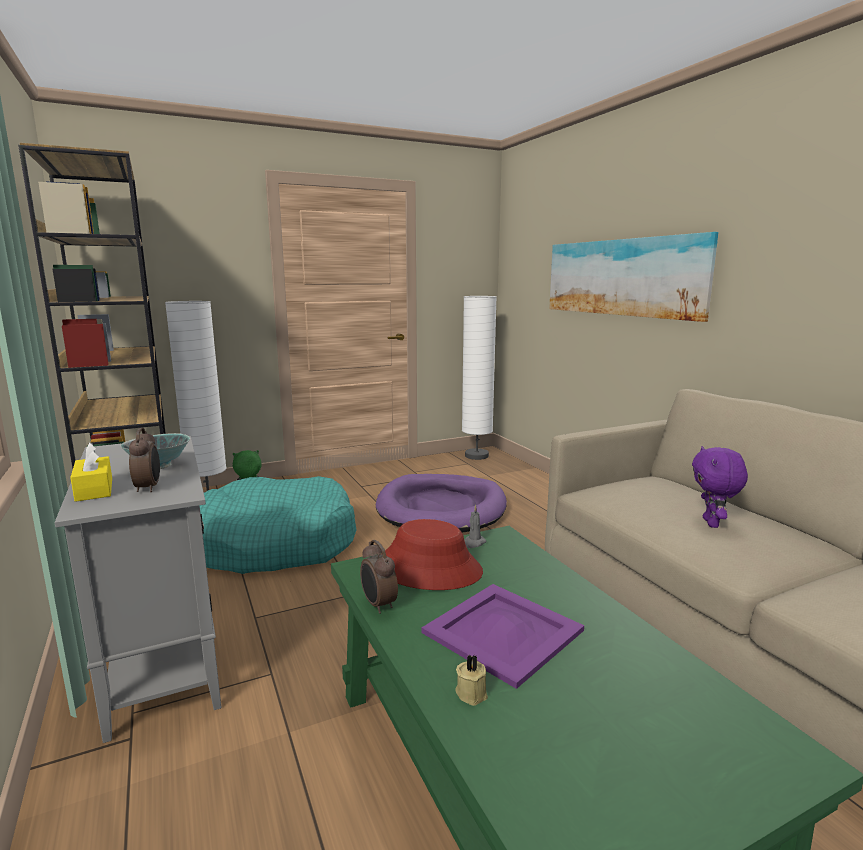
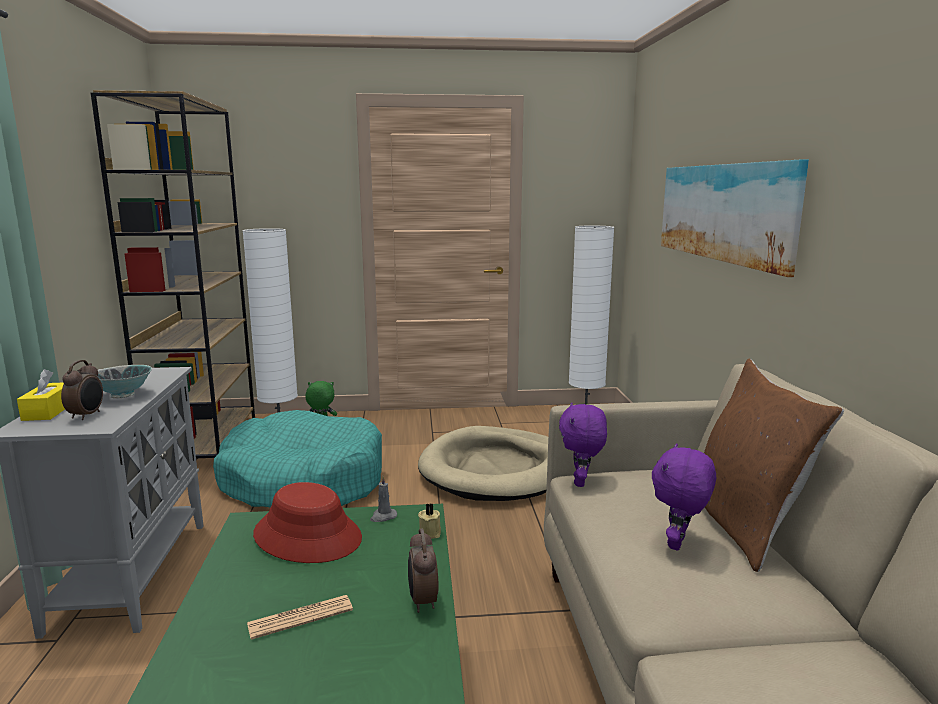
camera: 20 degrees right, 0 degrees up
alarm clock [360,540,398,614] -> alarm clock moved to [408,529,439,613]
purple dog bed [376,474,507,533] -> beige dog bed [418,426,548,501]
purple tray [421,584,584,689] -> newspaper [247,595,353,640]
beige candle [455,654,488,706] -> beige candle moved to [418,503,441,539]
none -> purple plush toy [559,402,607,487]
none -> brown pillow [704,359,844,572]

